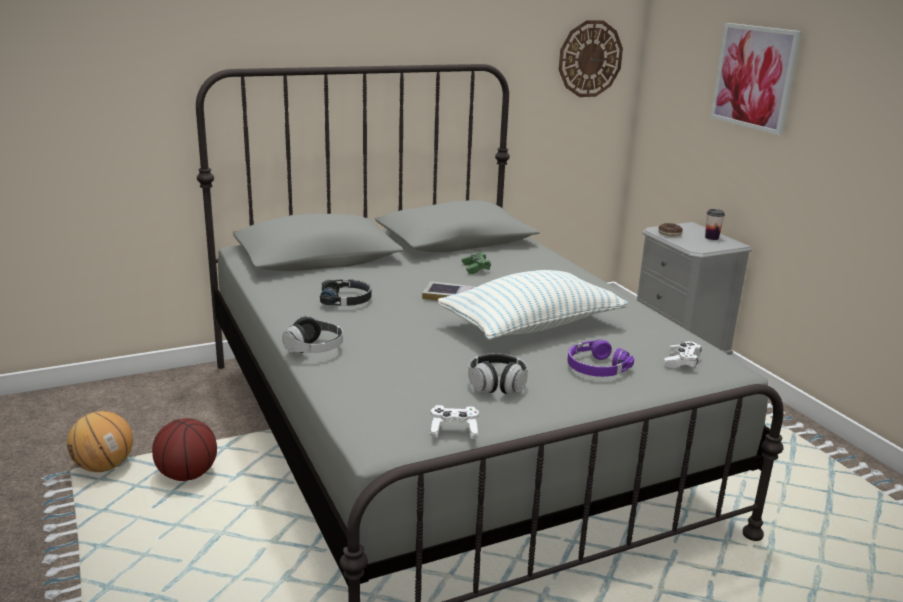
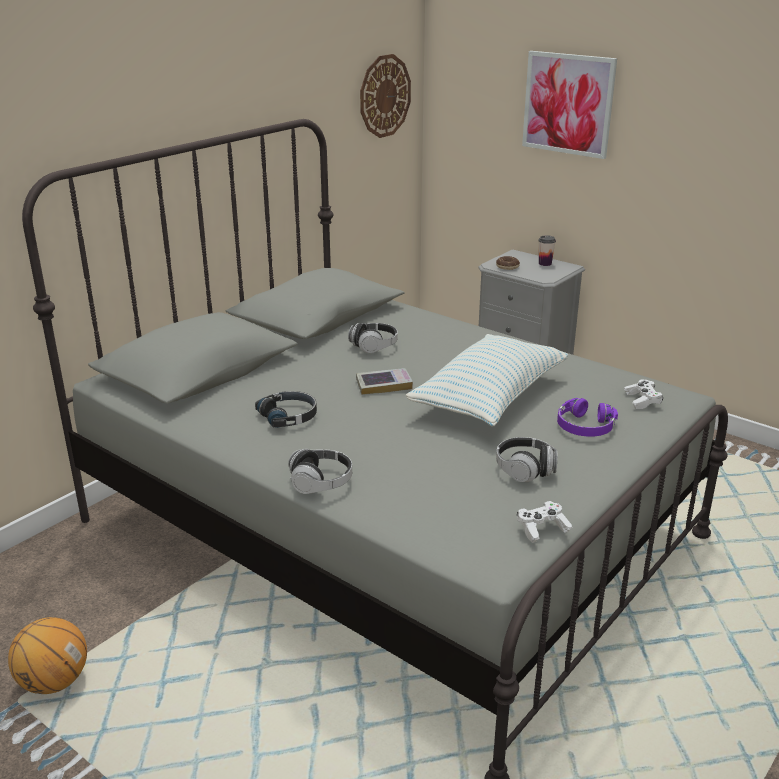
camera: 25 degrees left, 5 degrees up
basketball [152,418,217,481] -> none
green game controller [462,252,491,274] -> headphones [348,323,398,353]

